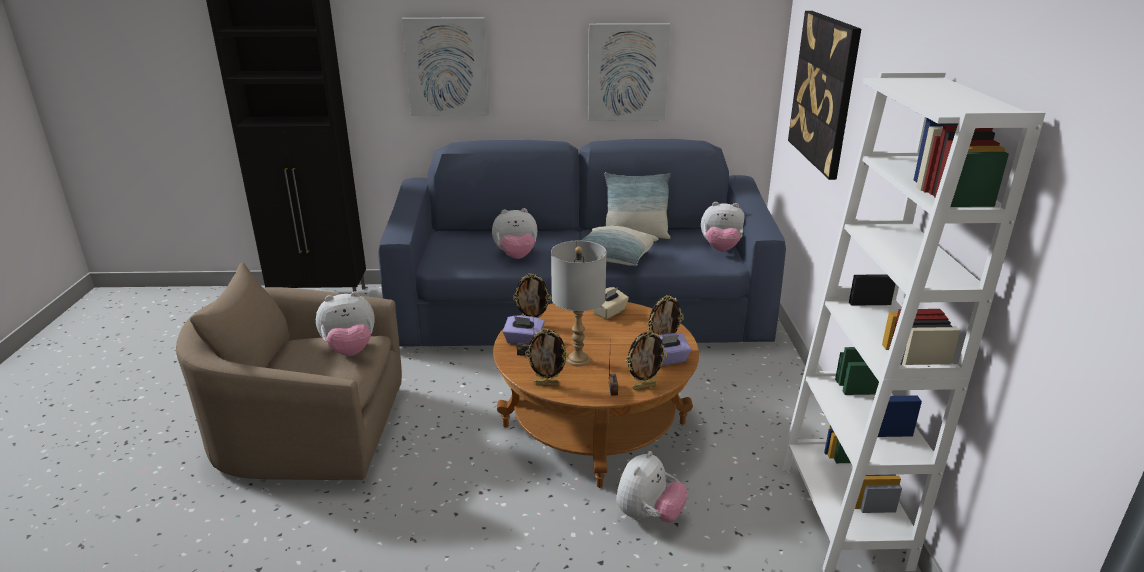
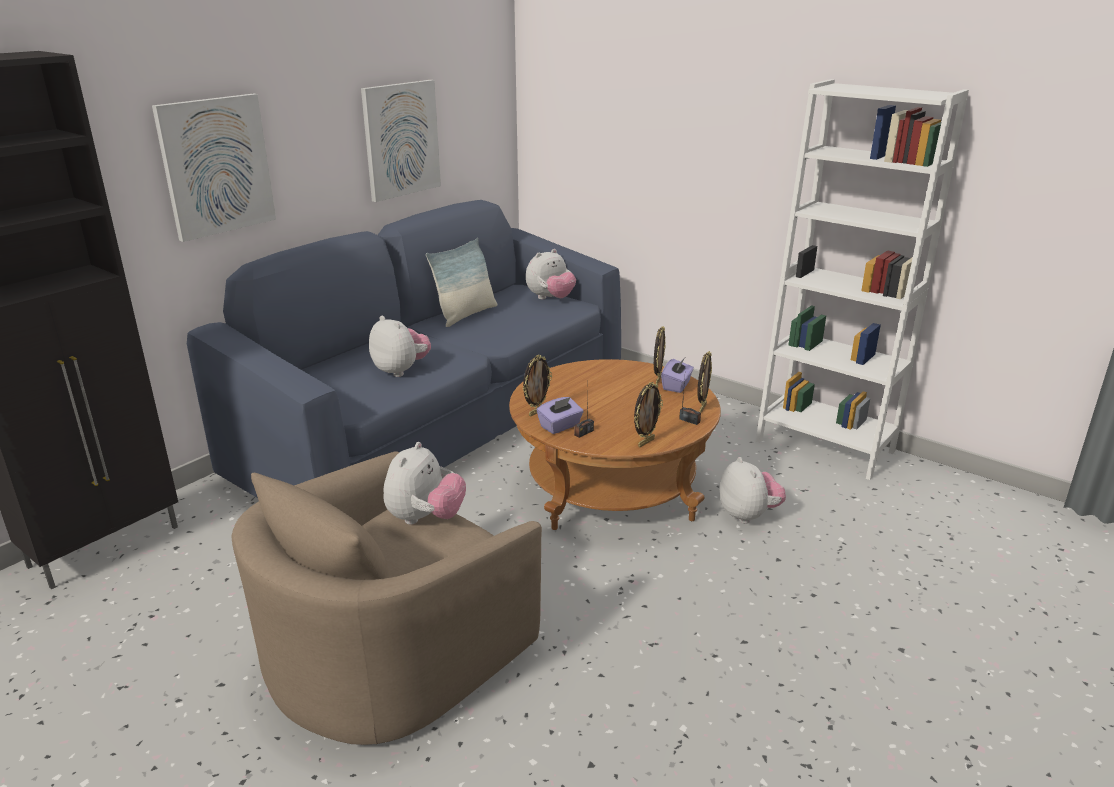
camera: 50 degrees left, 0 degrees up
plush toy [492,208,537,259] -> plush toy turned 75 degrees counterclockwise [369,315,431,377]
grey table lamp [551,241,607,366] -> none
pillow [581,226,659,266] -> none
beige tissue box [593,287,629,319] -> none
picture [788,11,861,180] -> none

